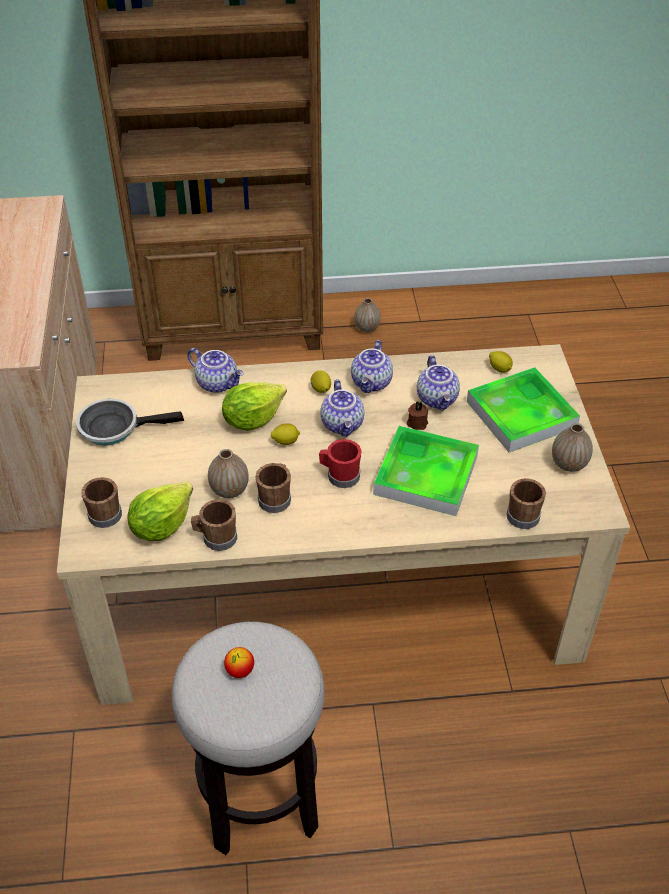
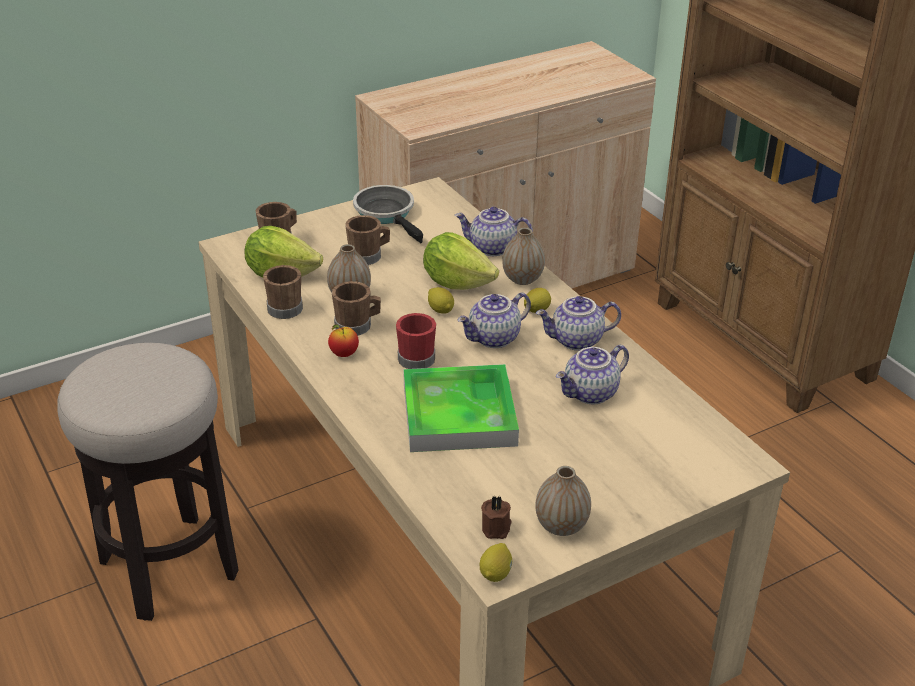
camera: 65 degrees right, 10 degrees down
teapot [187,348,244,393] -> teapot turned 90 degrees clockwise [455,207,533,256]
apple [224,647,254,678] -> apple moved to [328,324,359,357]
vase [354,298,381,333] -> vase moved to [502,228,545,285]
brown candle [407,401,428,430] -> brown candle moved to [481,496,511,539]
tray [467,367,580,453] -> none
lemon [489,351,513,373] -> lemon moved to [480,543,512,582]
brown mug [506,478,546,529] -> brown mug moved to [345,215,390,265]

